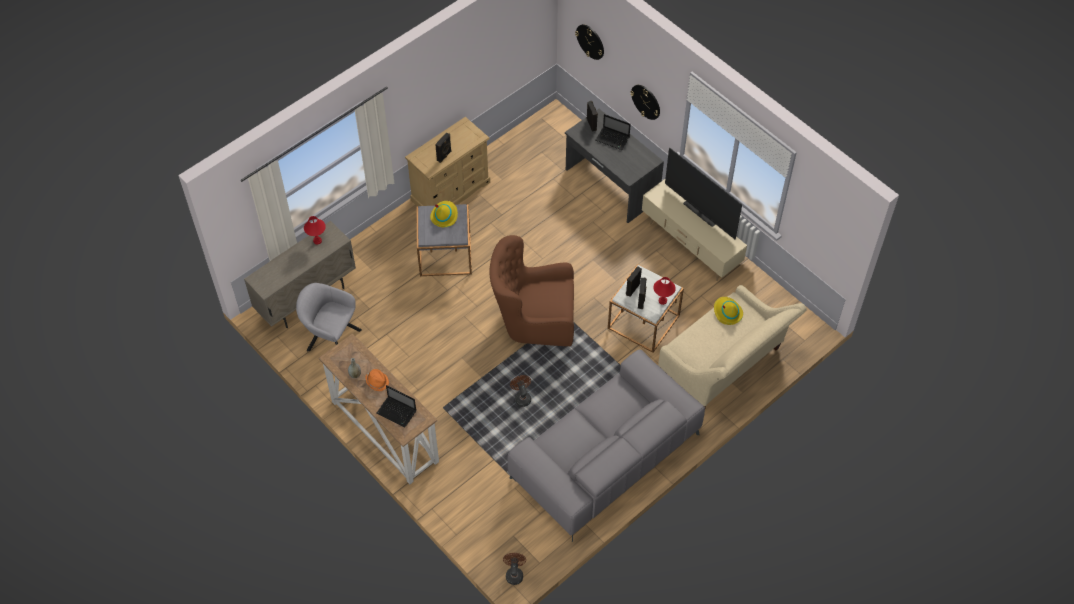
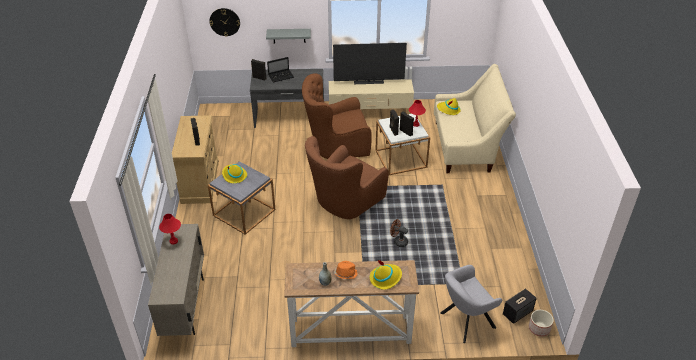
camera: 50 degrees left, 15 degrees down
grey armchair [296,283,362,351] -> grey armchair moved to [440,265,502,343]
laptop [376,385,416,428] -> yellow hat [370,259,402,290]
brown fan [503,553,526,585] -> planter [529,310,554,337]
grey sofa [507,349,705,542] -> none
wall clock [631,85,660,120] -> grey shelf [266,29,311,43]
none -> brown armchair [302,74,372,159]
none -> speaker [503,289,537,324]

